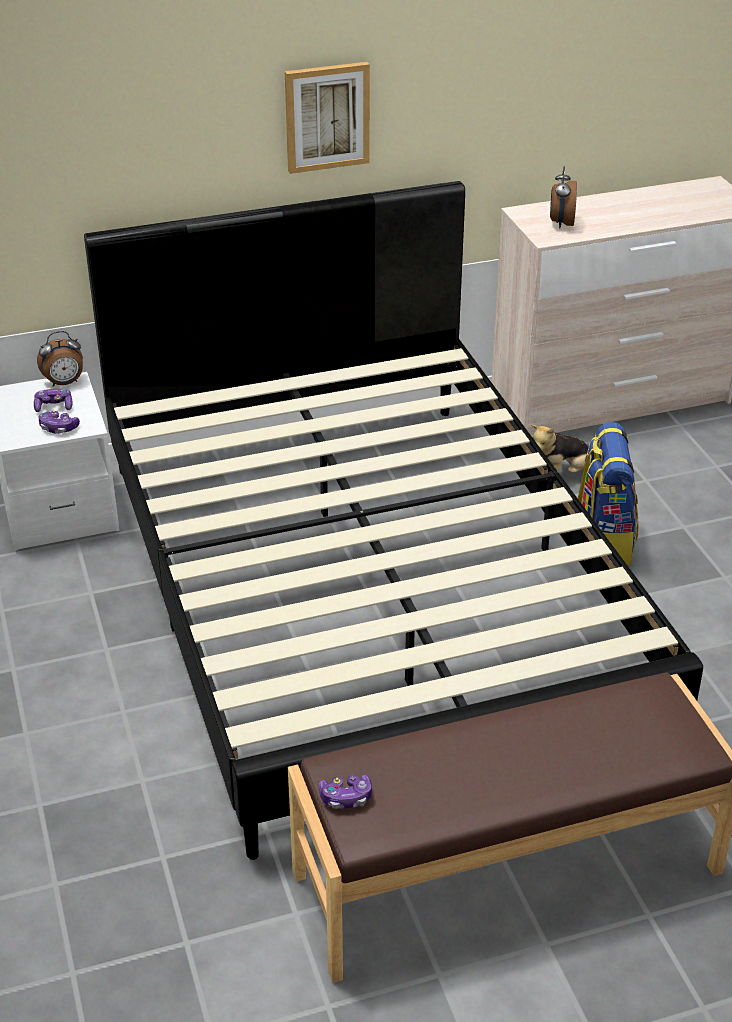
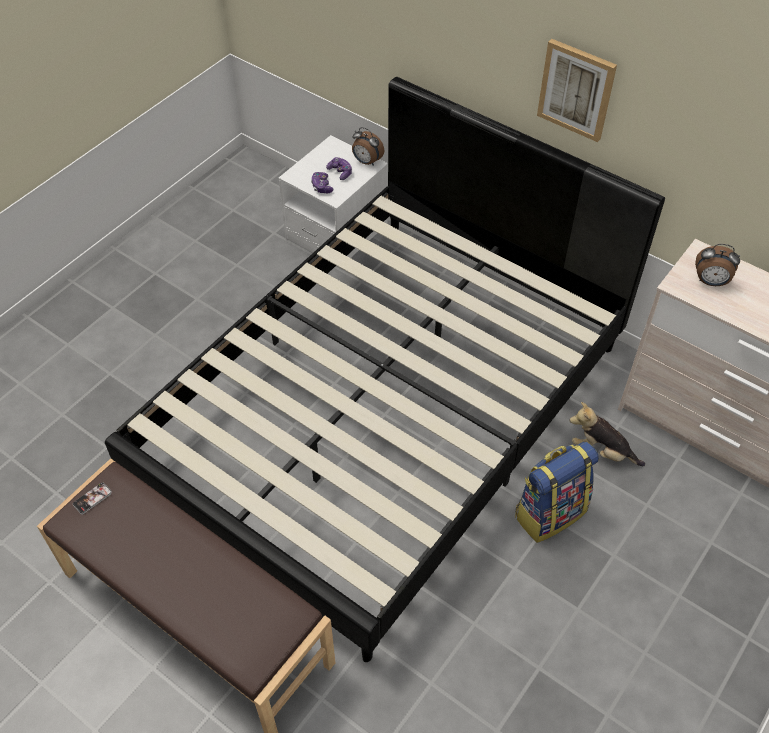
camera: 55 degrees right, 15 degrees up
game controller [319,775,372,809] -> phone [73,482,112,515]
alarm clock [550,166,577,229] -> alarm clock turned 135 degrees counterclockwise [695,244,740,286]

